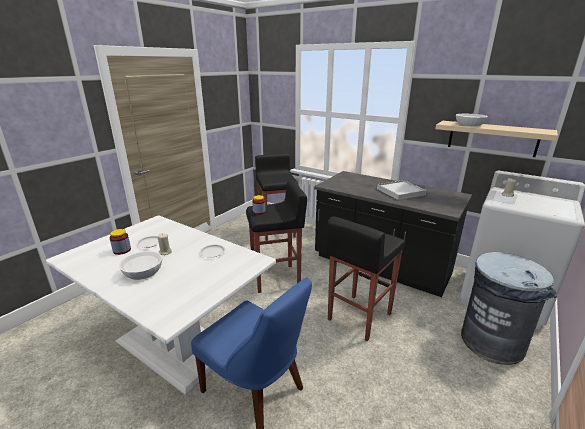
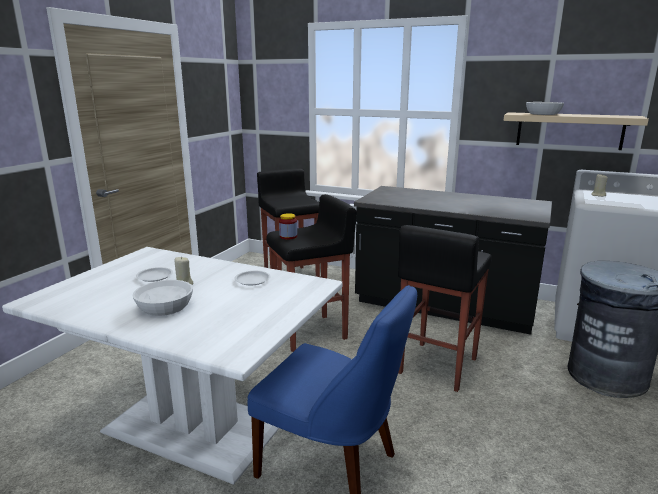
camera: 10 degrees left, 5 degrees down
jar [110,229,131,255] -> none
white tray [377,180,427,200] -> none

